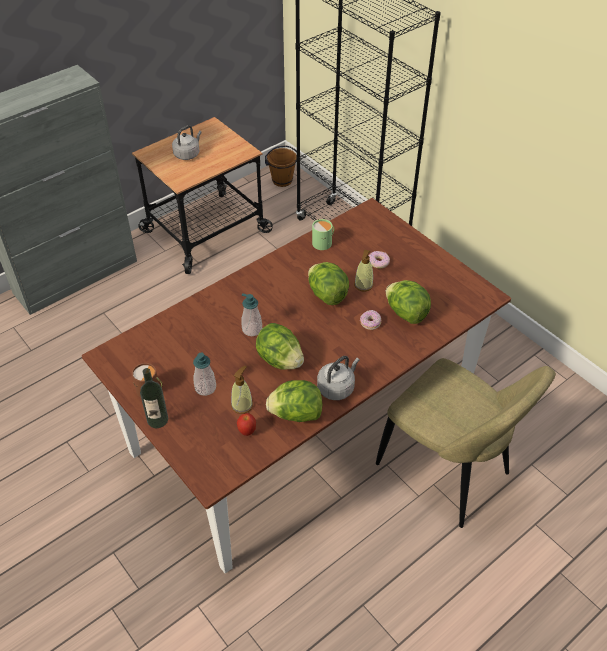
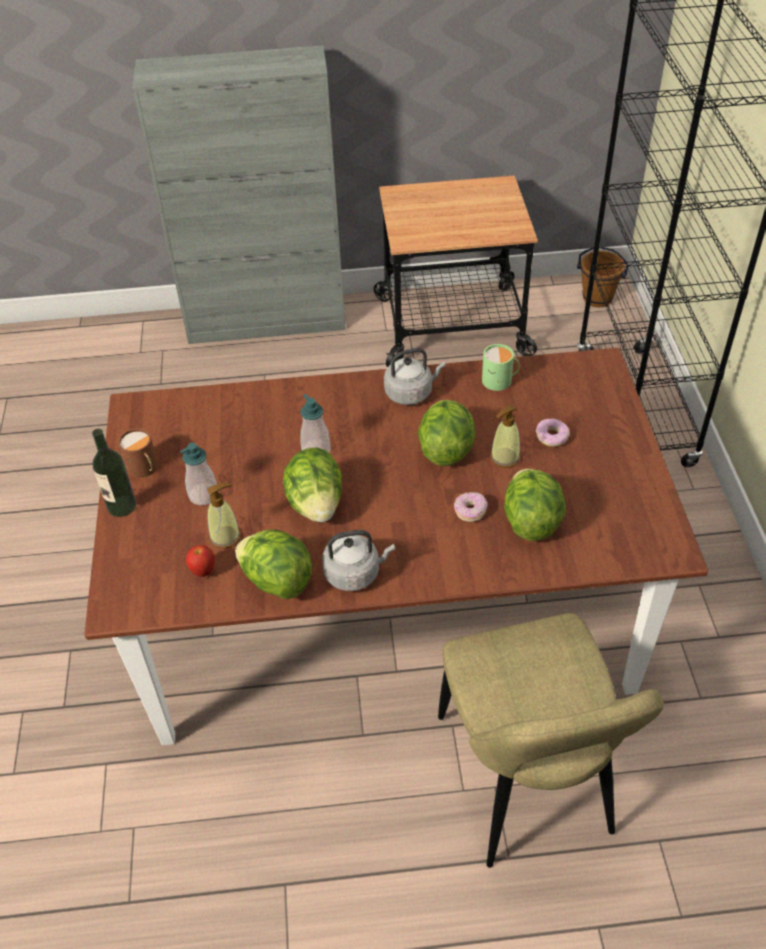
camera: 35 degrees right, 0 degrees up
grey kettle [172,125,202,160] -> grey kettle moved to [384,348,446,405]

